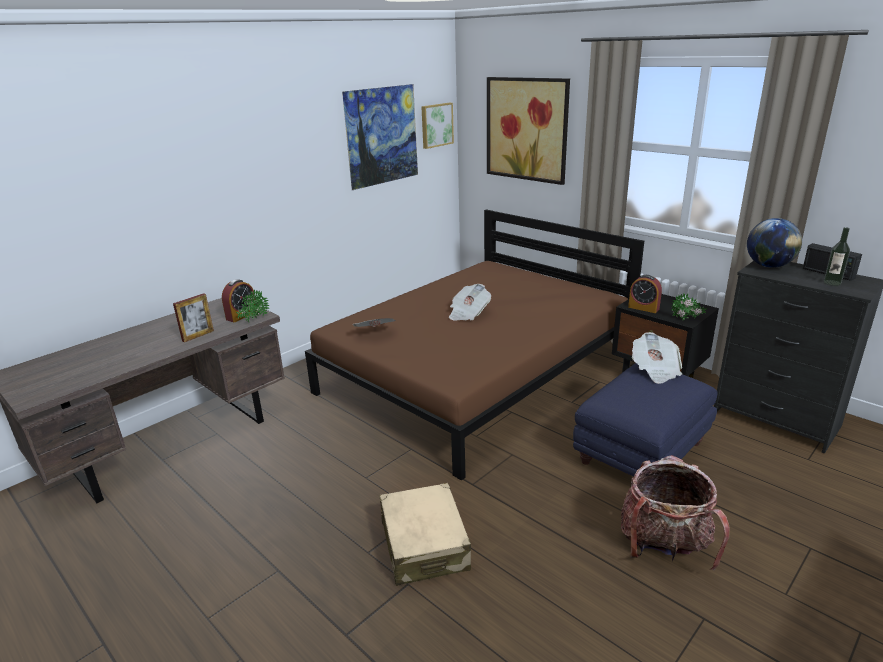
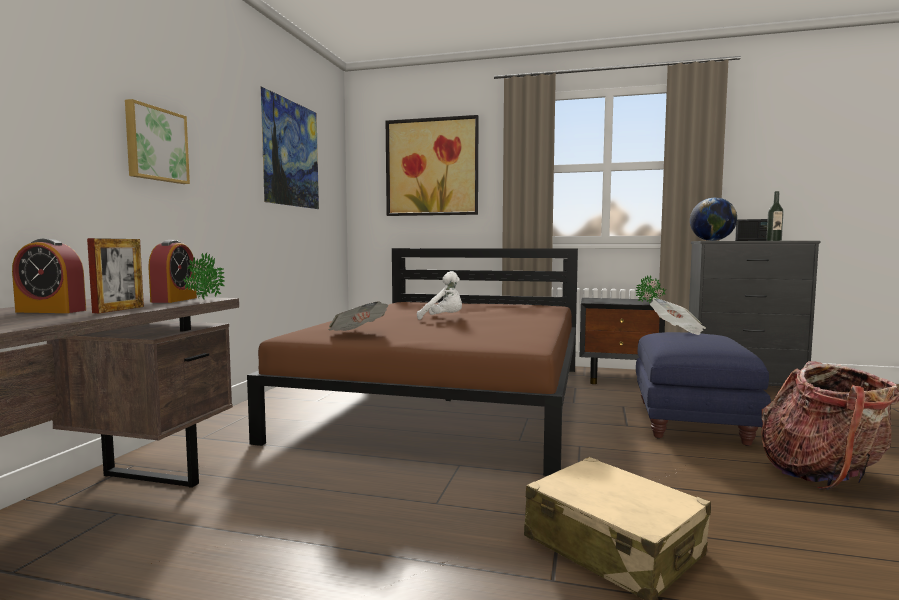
camera: 30 degrees left, 20 degrees down
picture [421,103,454,149] -> picture moved to [125,99,190,184]
newspaper [449,284,491,321] -> white plush toy [417,271,462,320]
alarm clock [628,275,662,313] -> alarm clock moved to [12,239,86,313]

